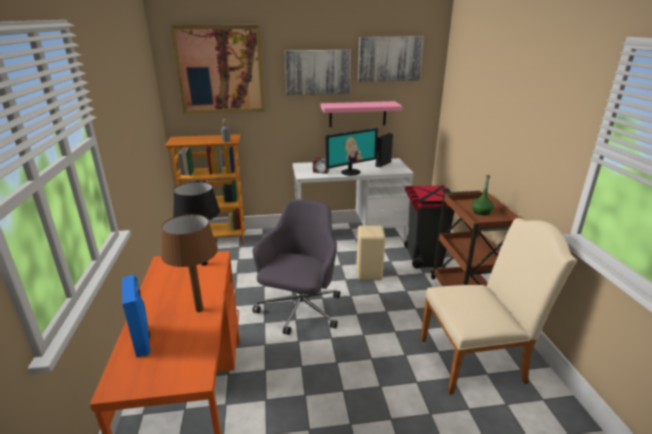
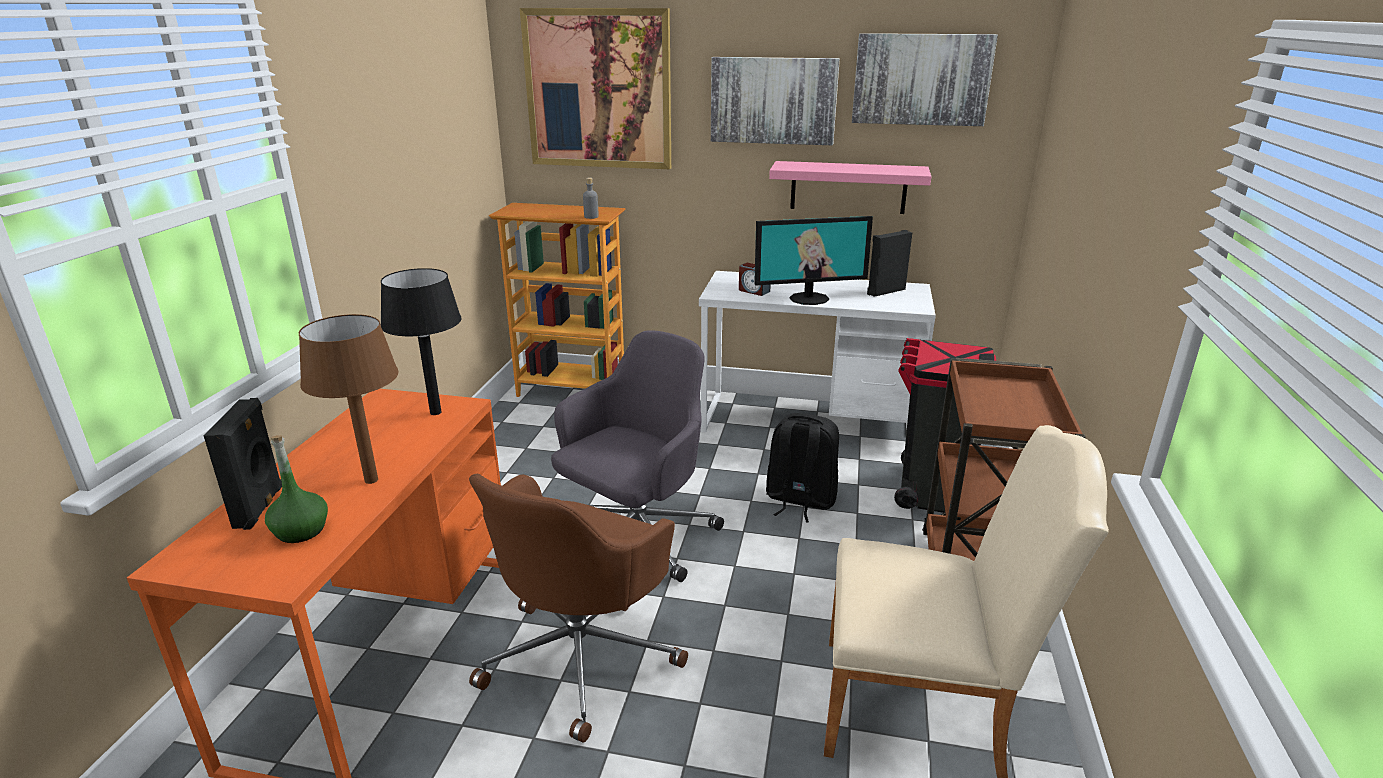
camera: 20 degrees right, 0 degrees up
blue speaker [122,275,151,358] -> black speaker [204,398,282,530]
beige stool [356,226,385,280] -> black backpack [766,413,839,523]
green bottle [472,175,494,215] -> green bottle moved to [265,435,328,543]
none -> brown office chair [469,474,688,743]

